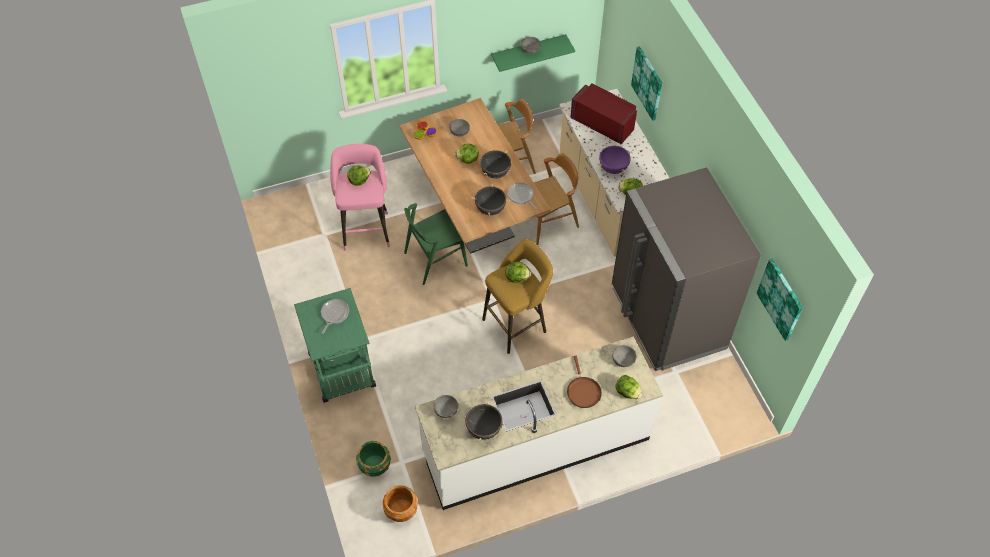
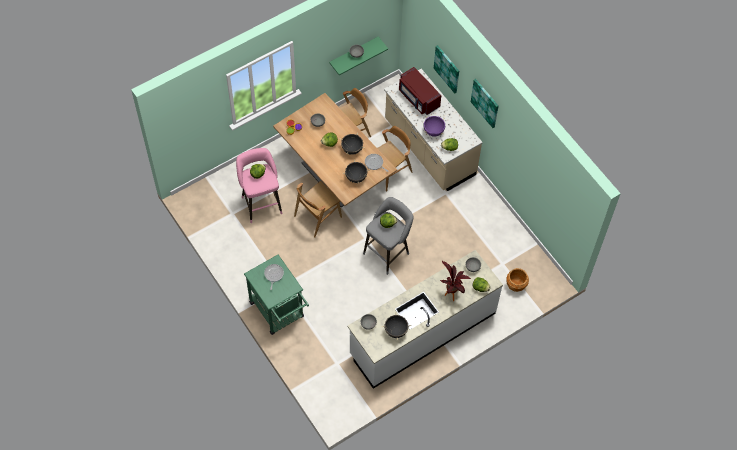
camera: 15 degrees left, 5 degrees up
green planter [356,441,391,477] -> none
brown planter [383,485,418,522] -> brown planter moved to [507,268,529,292]
green chair [404,203,468,285] -> brown chair [294,181,342,237]
yellow stool [482,239,553,354] -> grey stool [363,197,413,275]
brown frying pan [567,356,602,408] -> potted plant [440,261,471,301]
red microwave [570,83,637,144] -> red microwave turned 150 degrees counterclockwise [399,67,441,115]
grey fridge [612,167,761,371] -> none
picture [757,258,803,341] -> picture moved to [471,79,499,128]

